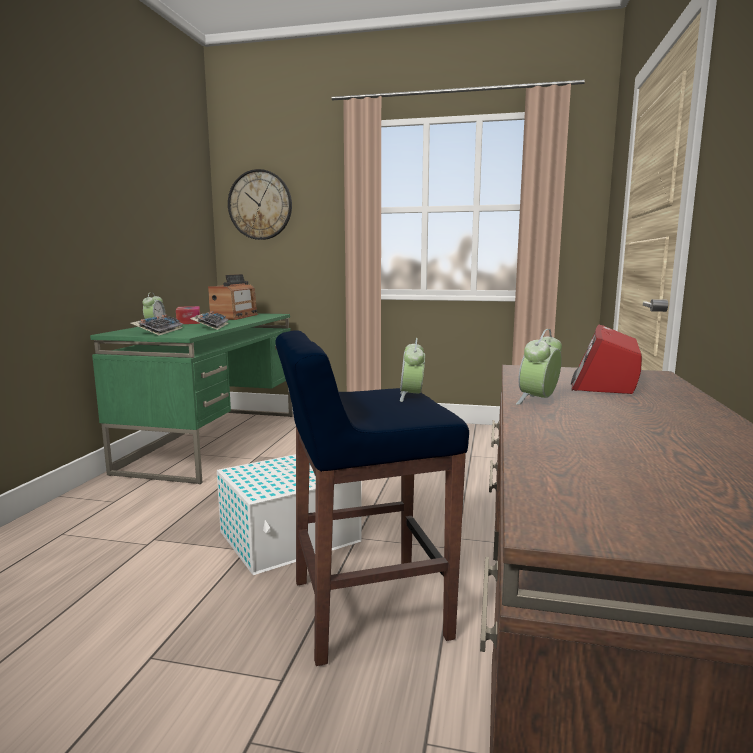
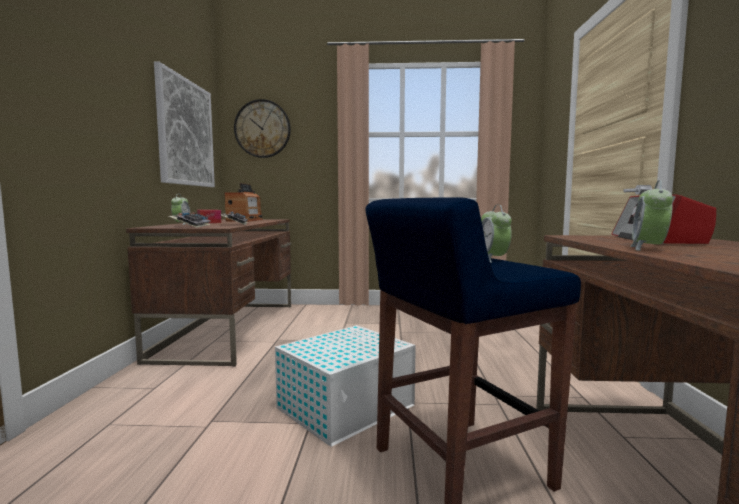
camera: 10 degrees left, 5 degrees down
green desk [90,313,293,484] -> brown desk [126,219,291,366]
none -> picture [154,62,215,187]

